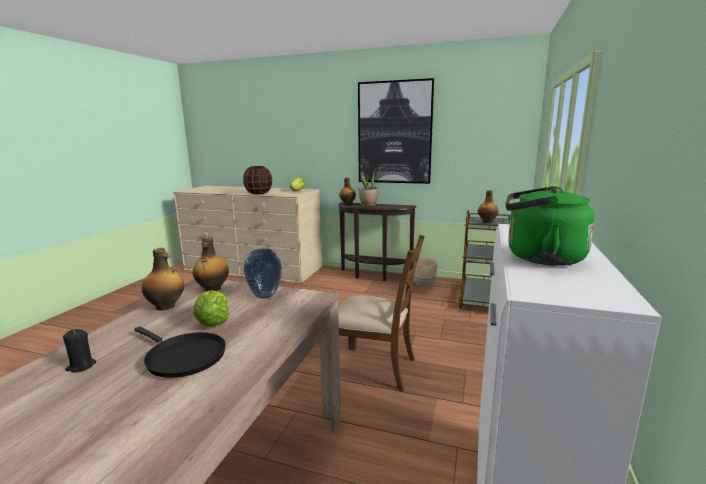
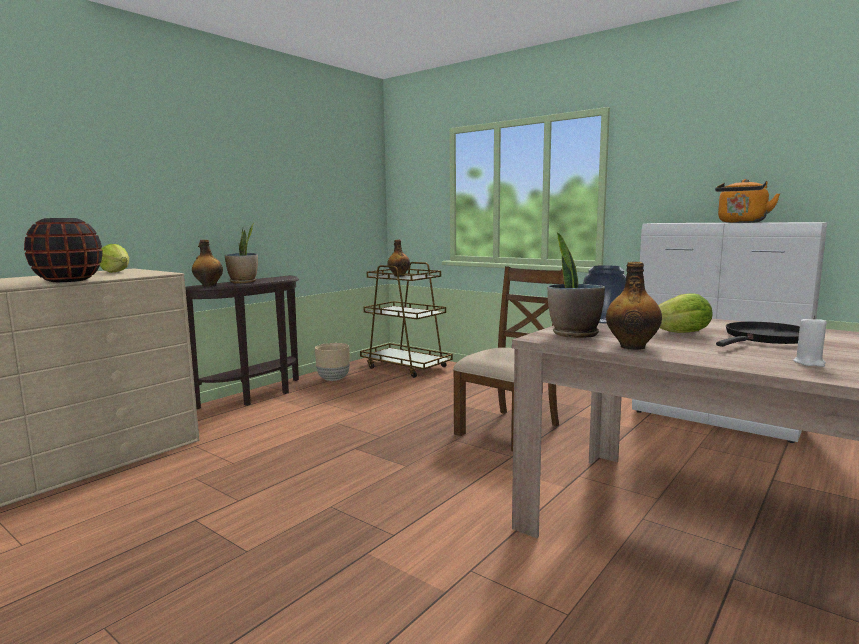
camera: 70 degrees left, 5 degrees down
black candle [63,329,96,373] -> white candle [793,316,827,367]
bottle [193,237,229,291] -> potted plant [547,233,605,338]
picture [358,78,434,184] -> none
green kettle [505,186,595,266] -> orange kettle [715,179,780,223]

